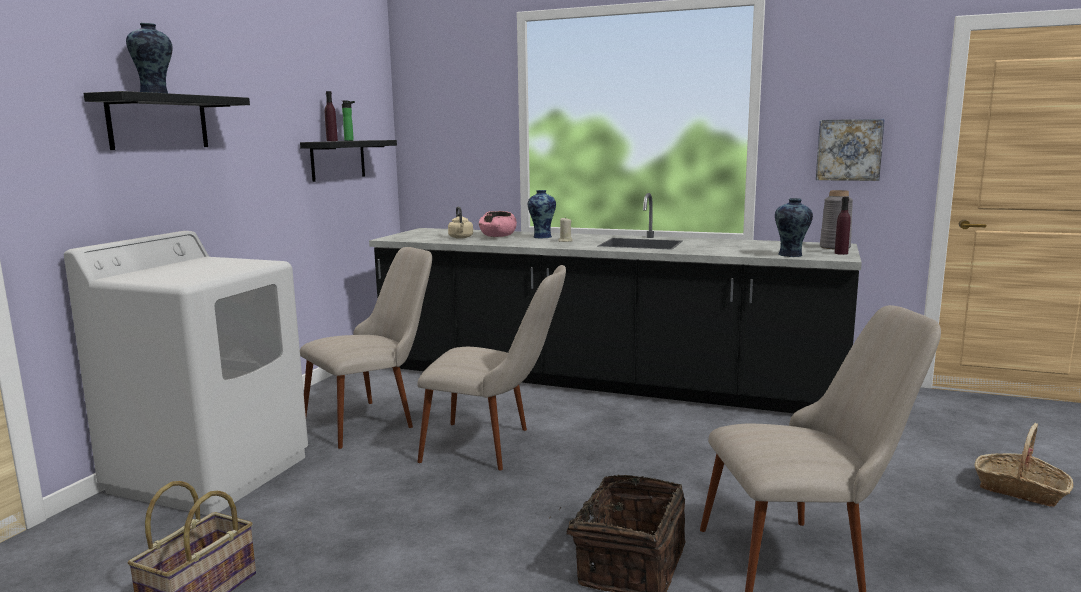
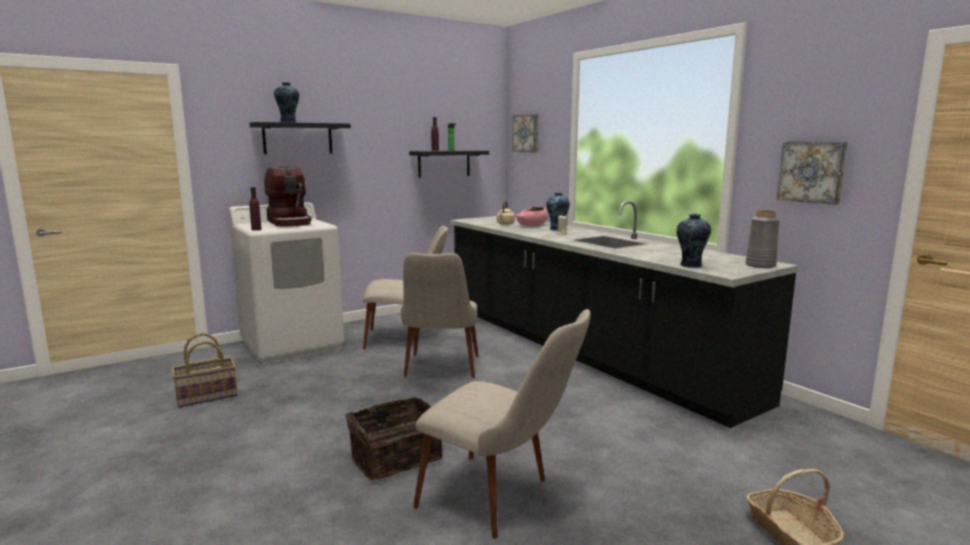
camera: 35 degrees right, 0 degrees up
beige chair [417,265,566,470] -> beige chair turned 45 degrees clockwise [401,253,478,378]
purple bottle [835,197,851,255] -> purple bottle moved to [249,187,262,231]
none -> coffee machine [264,167,312,227]
none -> picture [512,114,539,152]

